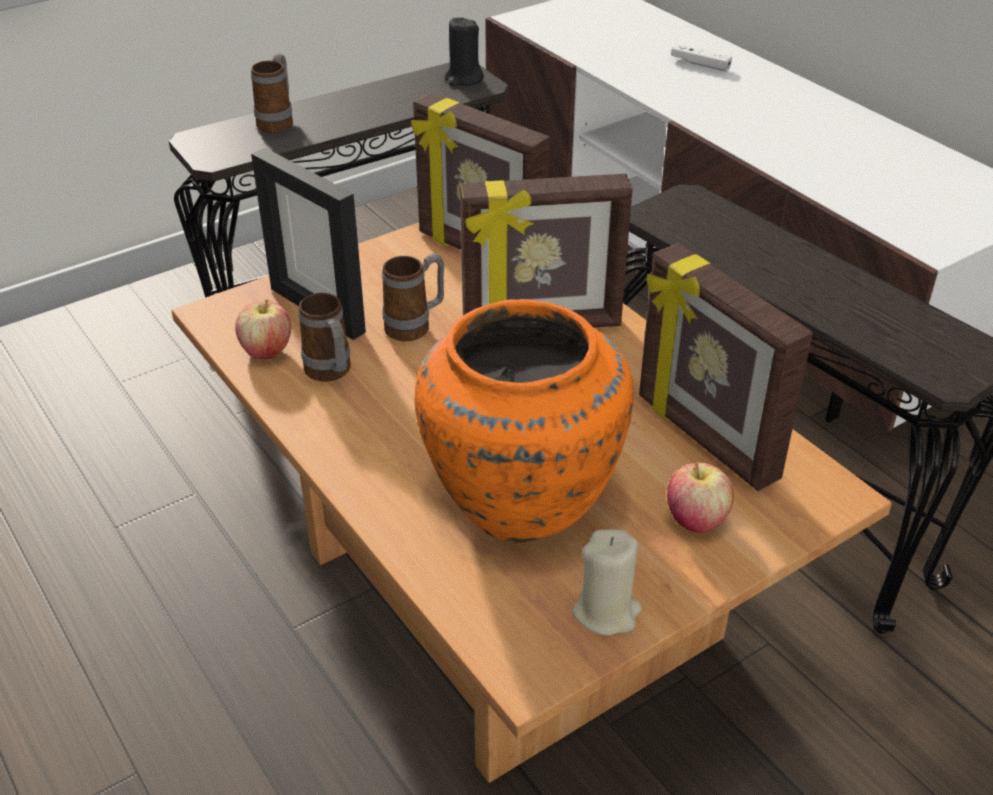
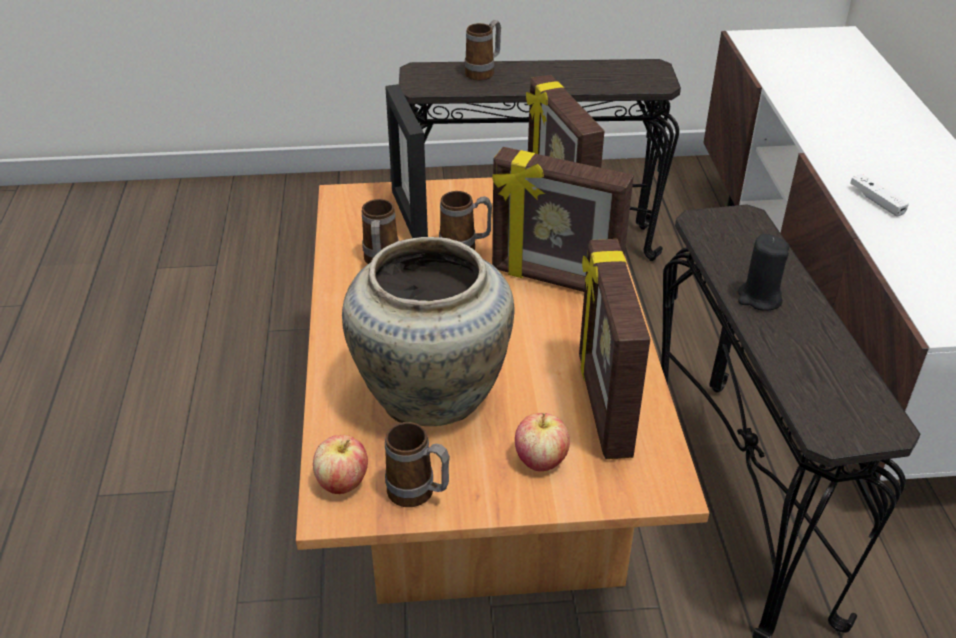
camera: 30 degrees right, 0 degrees up
apple [235,299,291,359] -> apple moved to [313,435,368,494]
orange vase [415,299,634,543] -> beige vase [342,237,514,426]
black candle [445,17,484,86] -> black candle moved to [738,234,790,311]
beige candle [572,529,642,635] -> mug [385,422,450,507]
white game controller [671,44,732,72] -> white game controller moved to [850,174,909,217]

